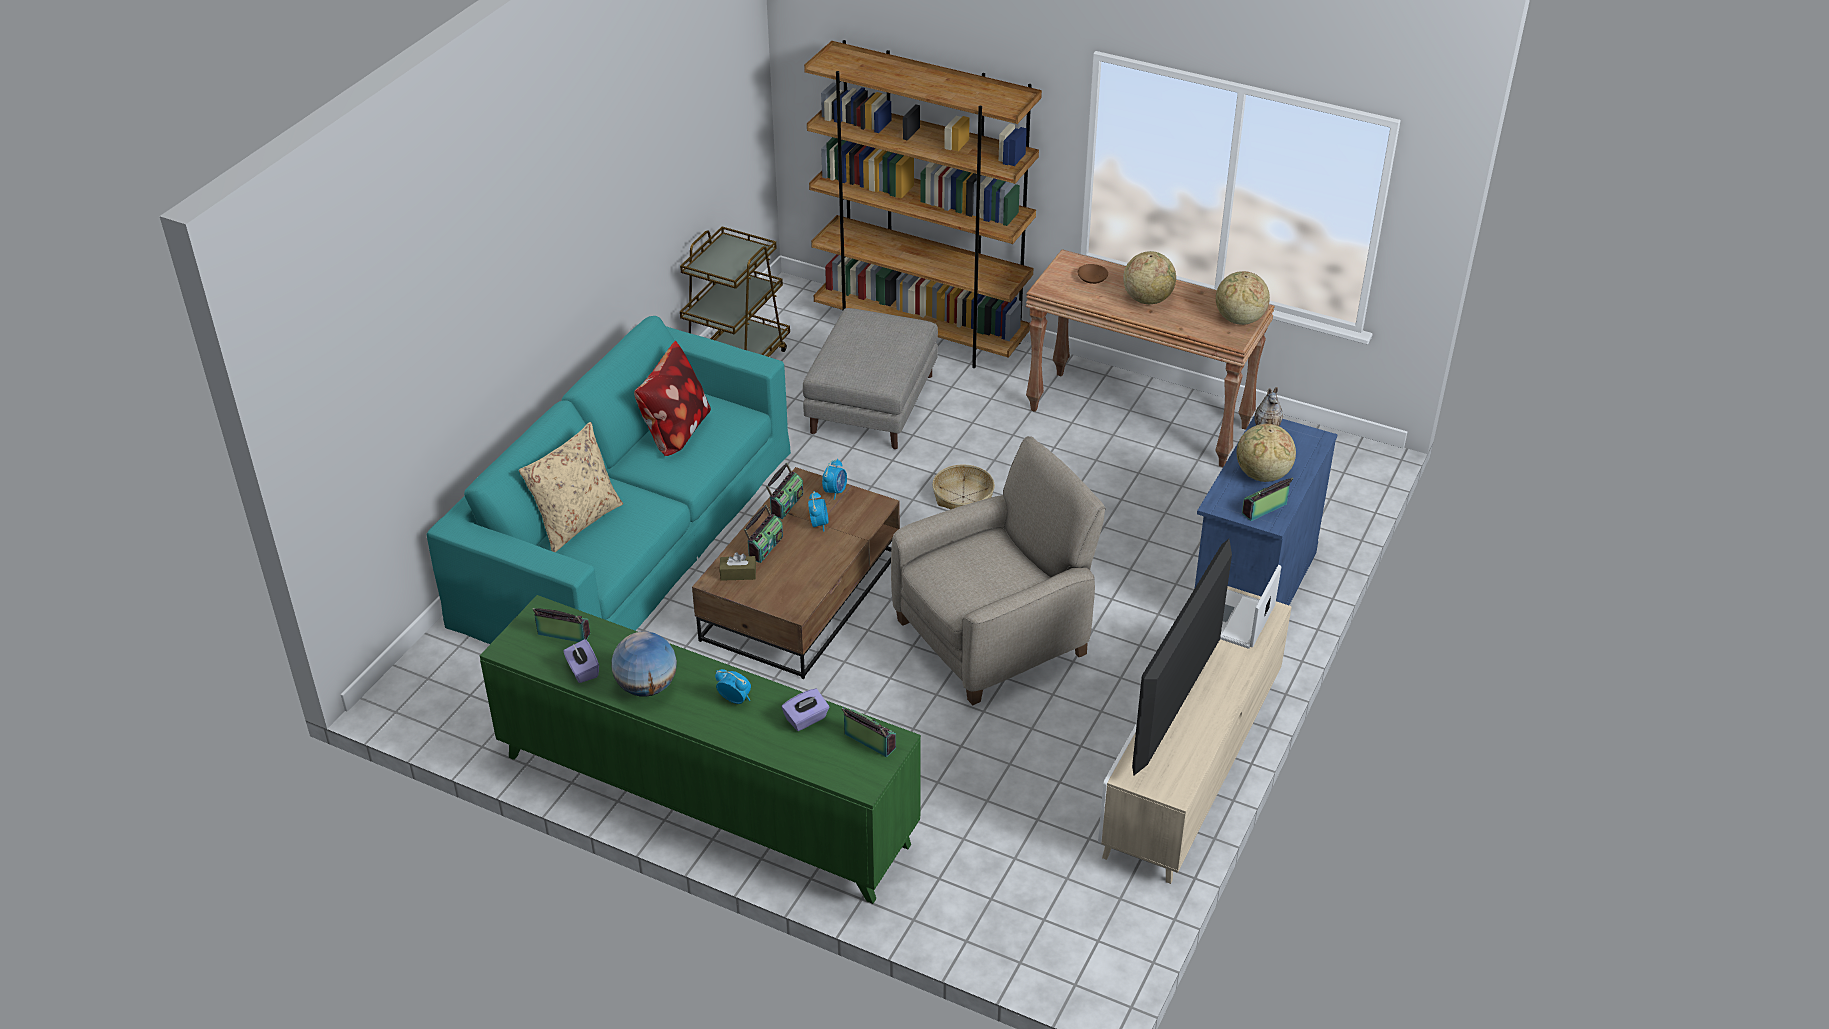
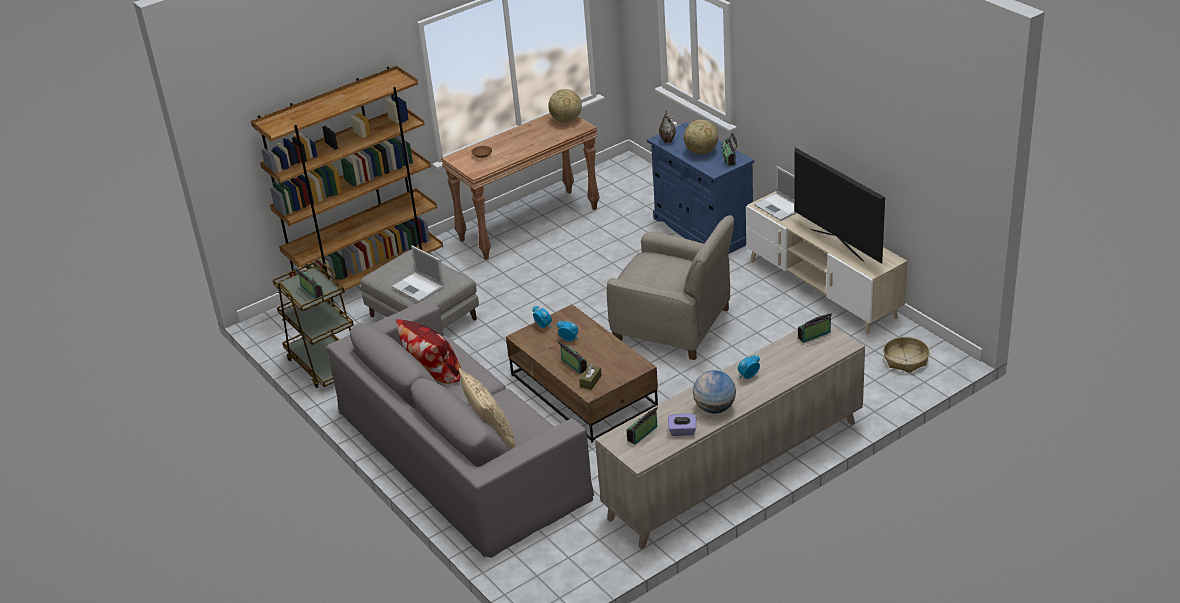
camera: 60 degrees left, 5 degrees down
turquoise sofa [427,316,791,644] -> grey sofa [327,299,594,558]
green cabinet [480,595,921,904] -> beige cabinet [595,325,865,550]
radio [766,463,803,519] -> radio moved to [295,268,324,299]
purple tissue box [782,689,829,731] -> none
beige armchair [891,436,1106,705] -> beige armchair turned 120 degrees clockwise [607,215,734,360]
basket [932,464,995,509] -> basket moved to [883,337,930,373]
globe [1123,251,1176,304] -> none
none -> laptop [392,245,444,302]

